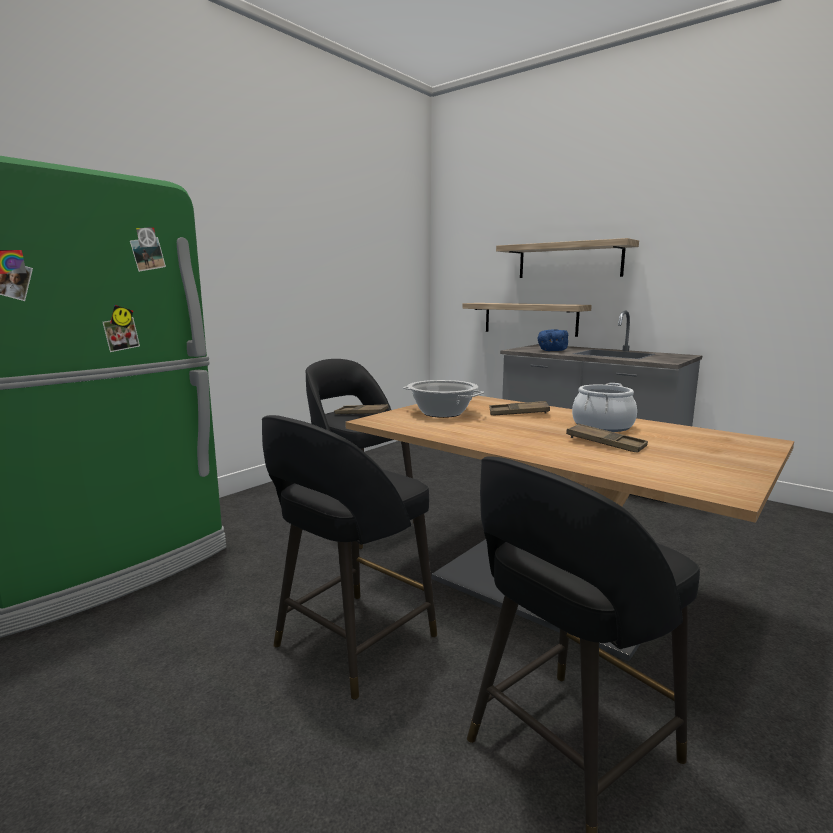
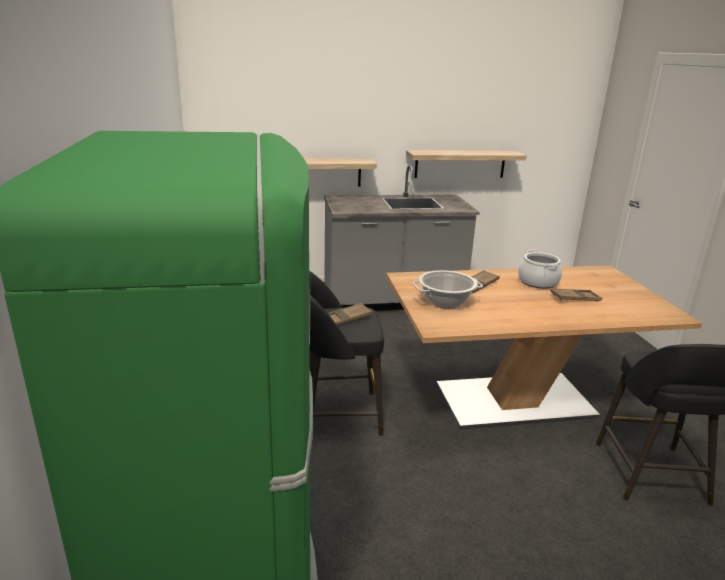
camera: 50 degrees left, 10 degrees up
black stool [262,415,437,700] -> none
shelf [496,238,639,278] -> shelf moved to [406,150,527,178]
blue bowl [537,330,568,351] -> none

